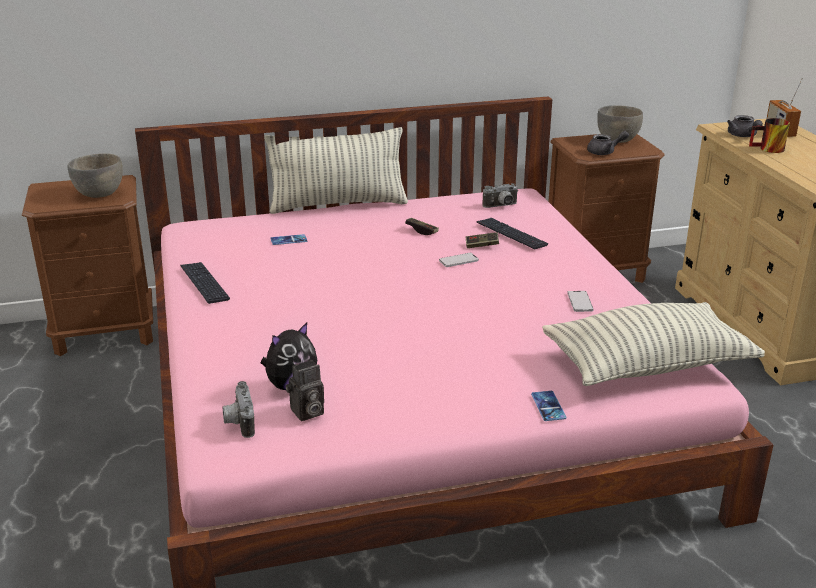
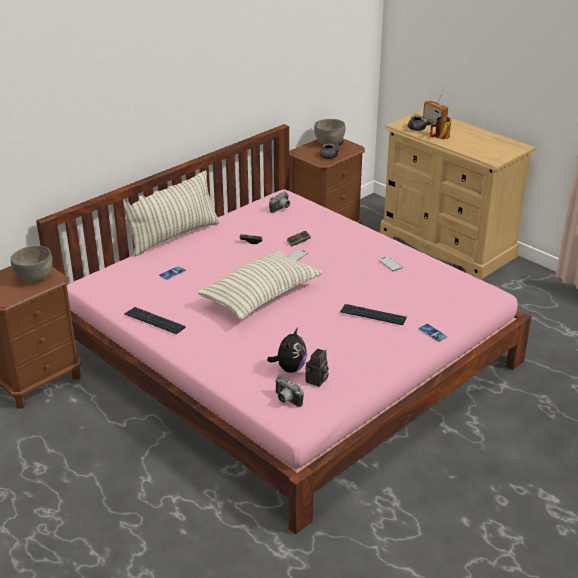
camera: 30 degrees left, 5 degrees up
keyboard [476,218,548,249] -> keyboard moved to [340,304,407,325]
pillow [542,302,765,386] -> pillow moved to [197,250,322,320]

